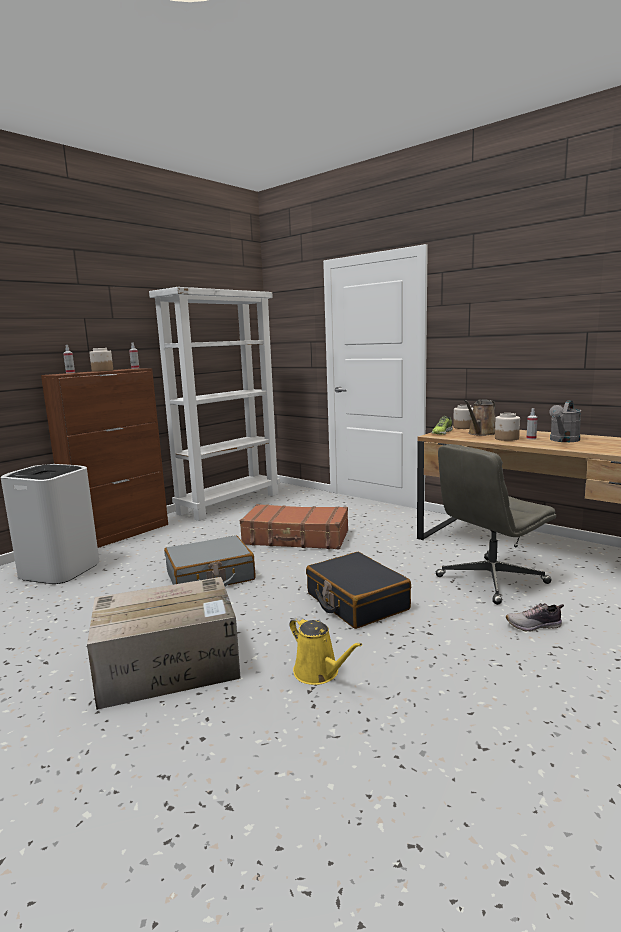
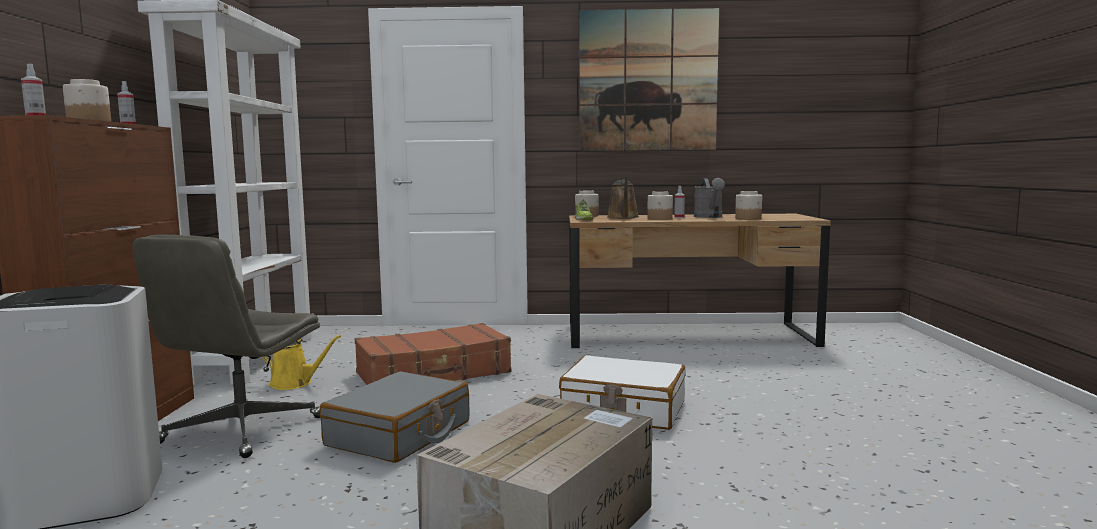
camera: 40 degrees left, 5 degrees down
yellow watering can [290,617,362,685] -> yellow watering can moved to [262,335,341,390]
black suitcase [306,552,411,629] -> white suitcase [559,355,685,430]
grey office chair [436,444,556,605] -> grey office chair moved to [132,234,321,458]
shoe [506,603,564,632] -> none
none -> picture [579,8,719,151]
none -> jar [735,191,762,220]

